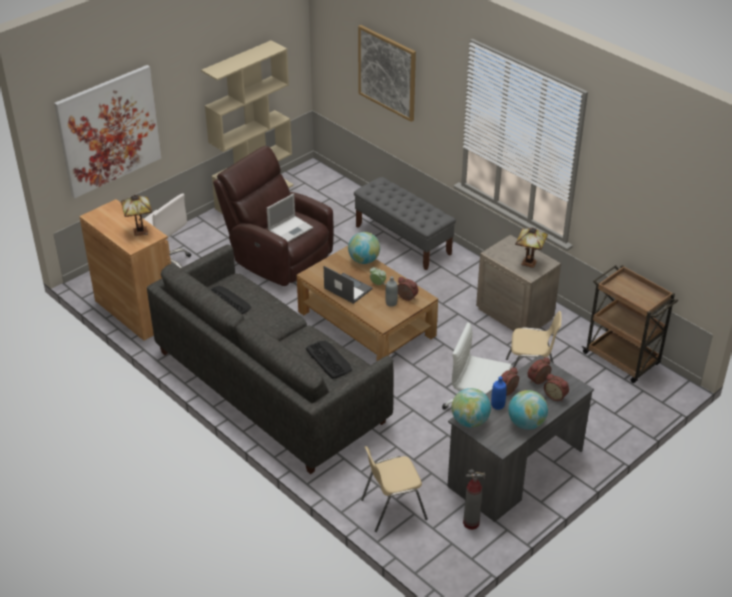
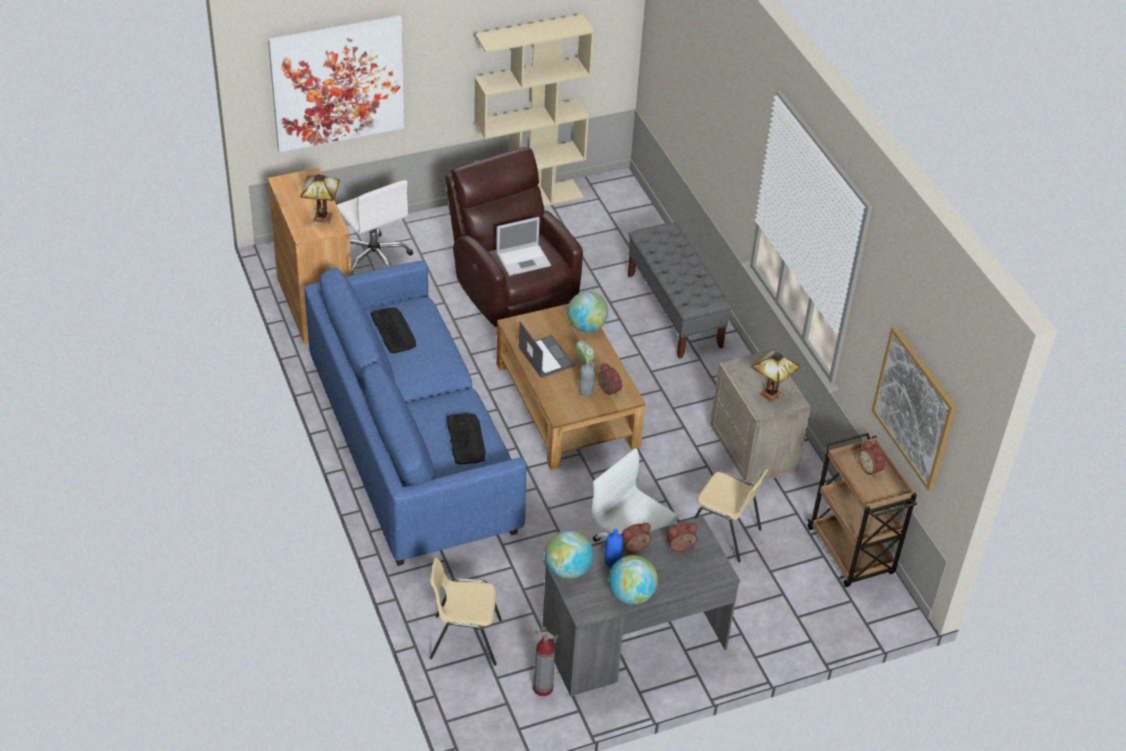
camera: 20 degrees right, 5 degrees up
grey sofa [147,245,394,474] -> blue sofa [304,261,526,566]
picture [358,25,416,122] -> picture moved to [872,326,957,491]
alarm clock [544,374,569,402] -> alarm clock moved to [858,440,885,477]

